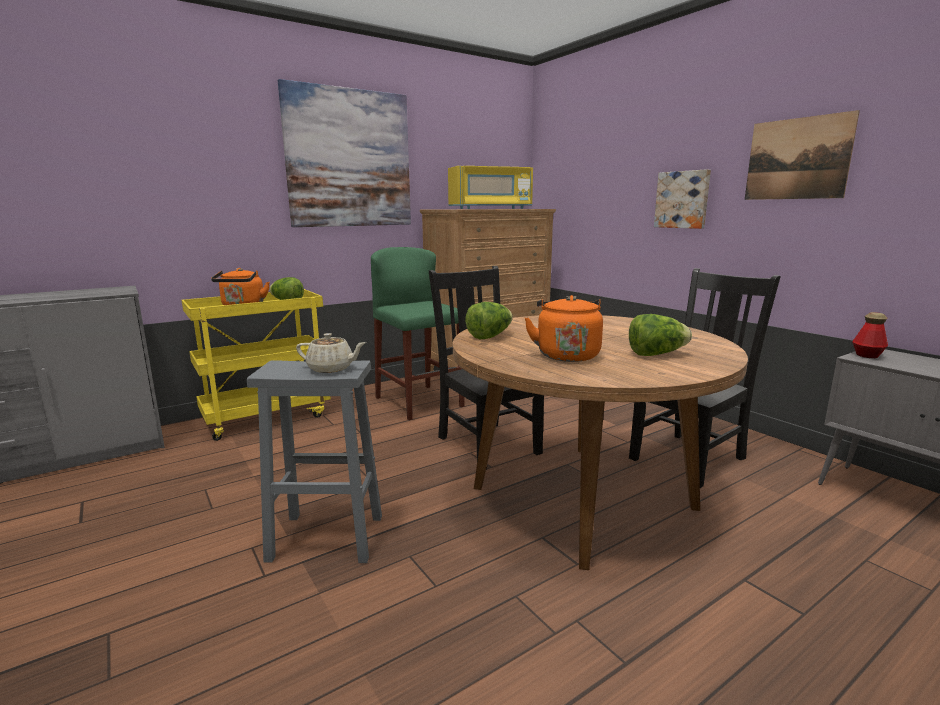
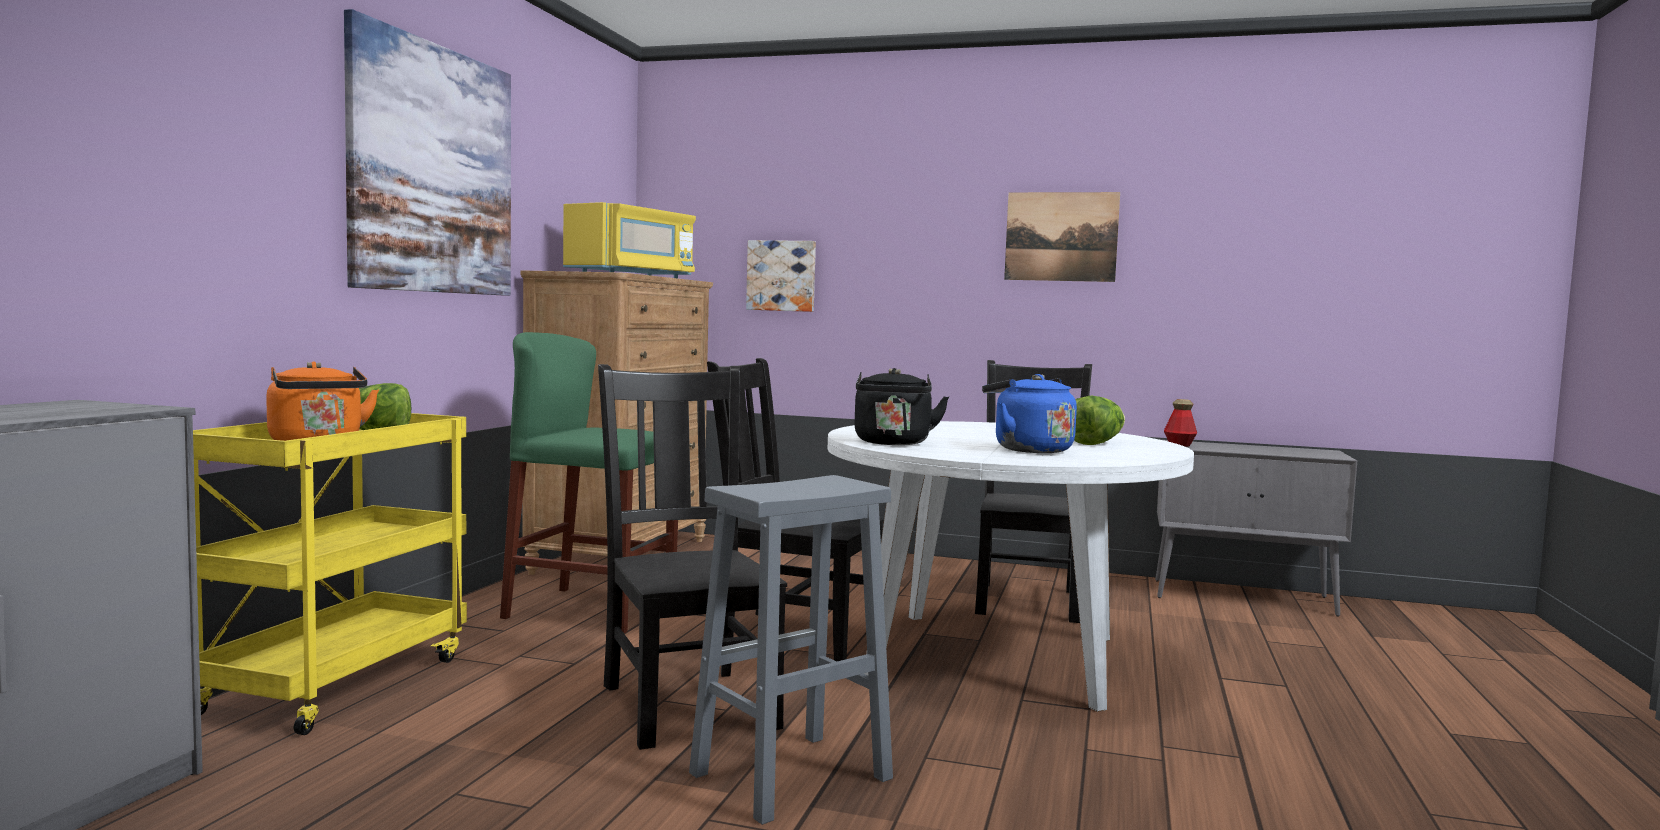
camera: 40 degrees left, 10 degrees down
beige teapot [296,333,366,373] -> none
brown dining table [453,315,748,570] -> white dining table [828,421,1194,712]
lettuce [465,302,513,339] -> black kettle [854,368,949,445]
orange kettle [525,295,603,362] -> blue kettle [982,374,1077,453]
picture [654,169,711,229] -> picture moved to [746,240,816,312]
none -> black chair [598,364,787,750]

